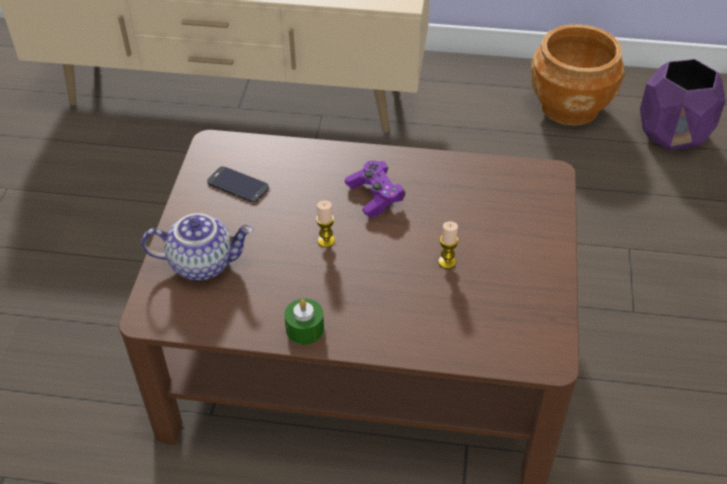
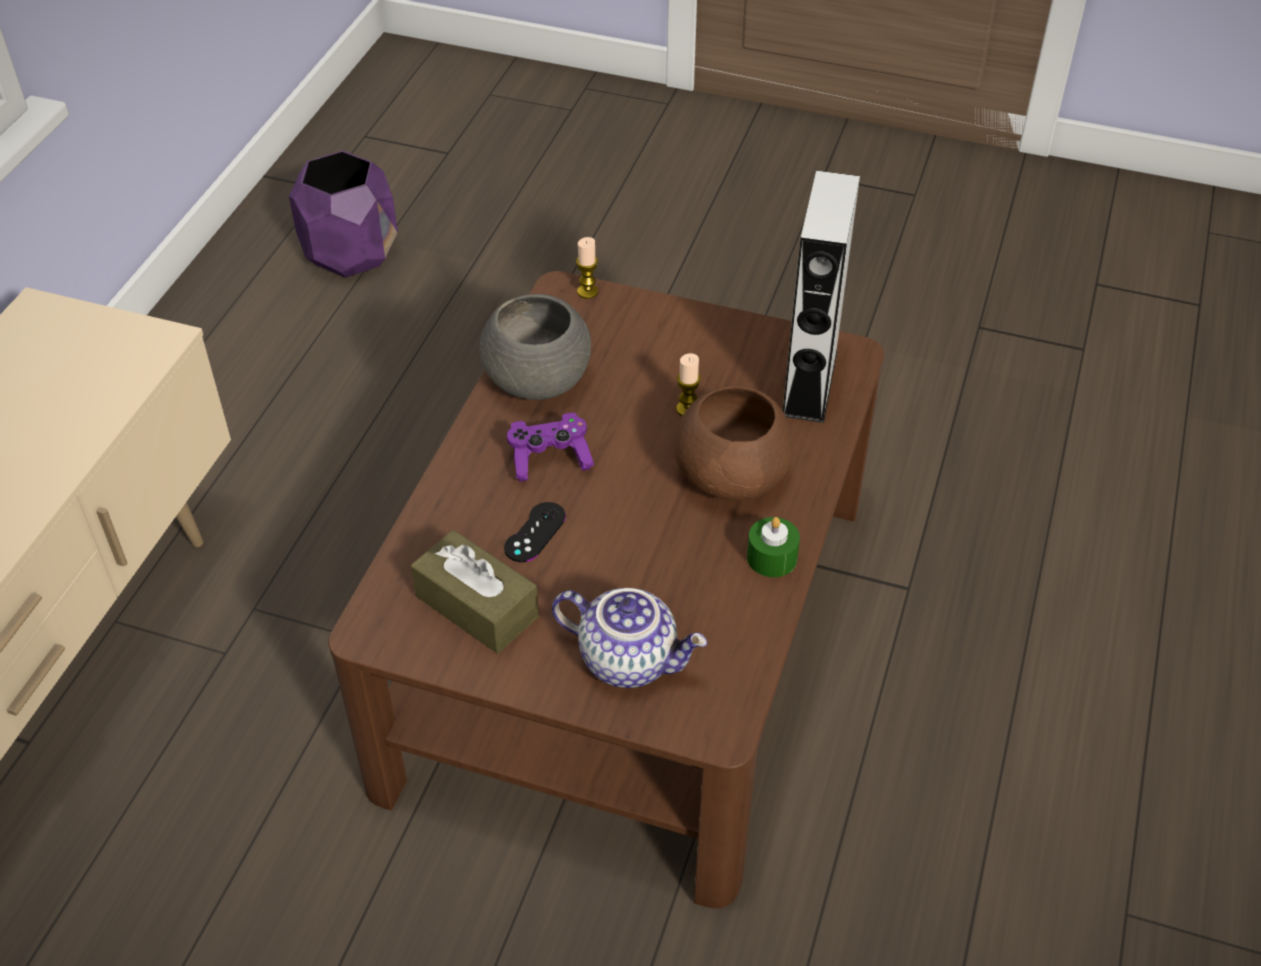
camera: 80 degrees left, 0 degrees up
teapot [141,213,253,280] -> teapot turned 105 degrees clockwise [552,588,707,688]
phone [207,166,269,203] -> brown tissue box [411,530,539,654]
candle [316,200,335,248] -> candle moved to [576,237,598,299]
brown planter [531,24,625,126] -> none
none -> grey bowl [479,294,591,400]
none -> black game controller [504,502,566,562]
none -> brown bowl [674,385,793,501]
none -> grey speaker [782,171,860,423]

